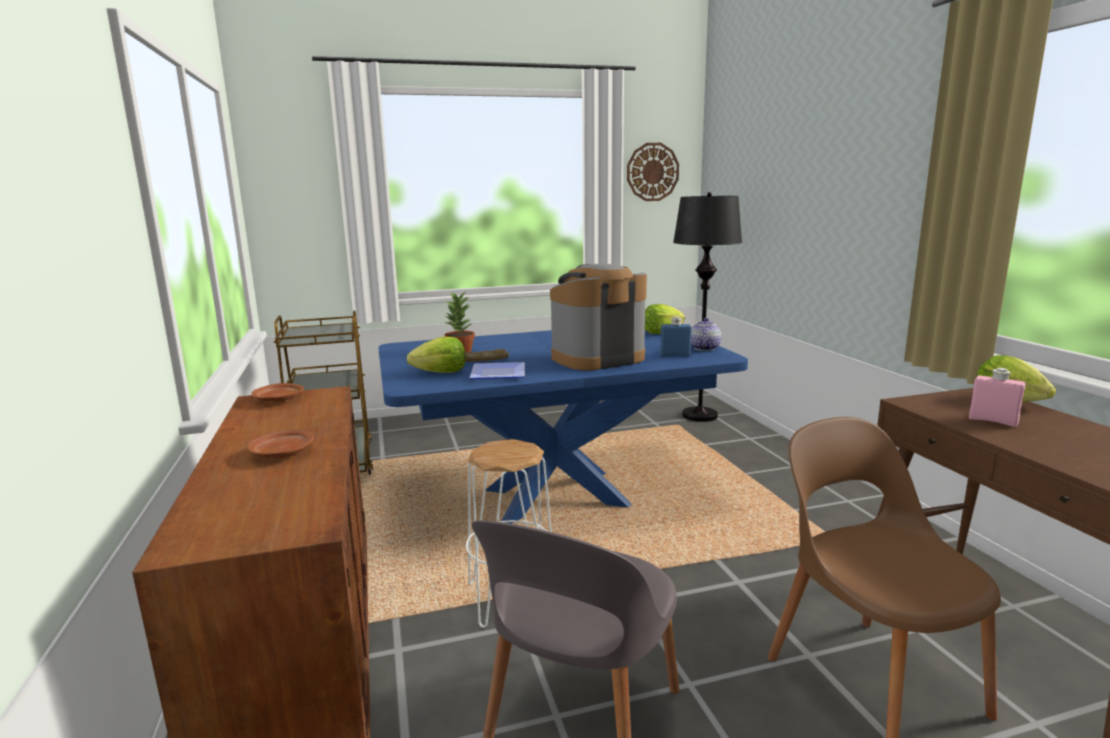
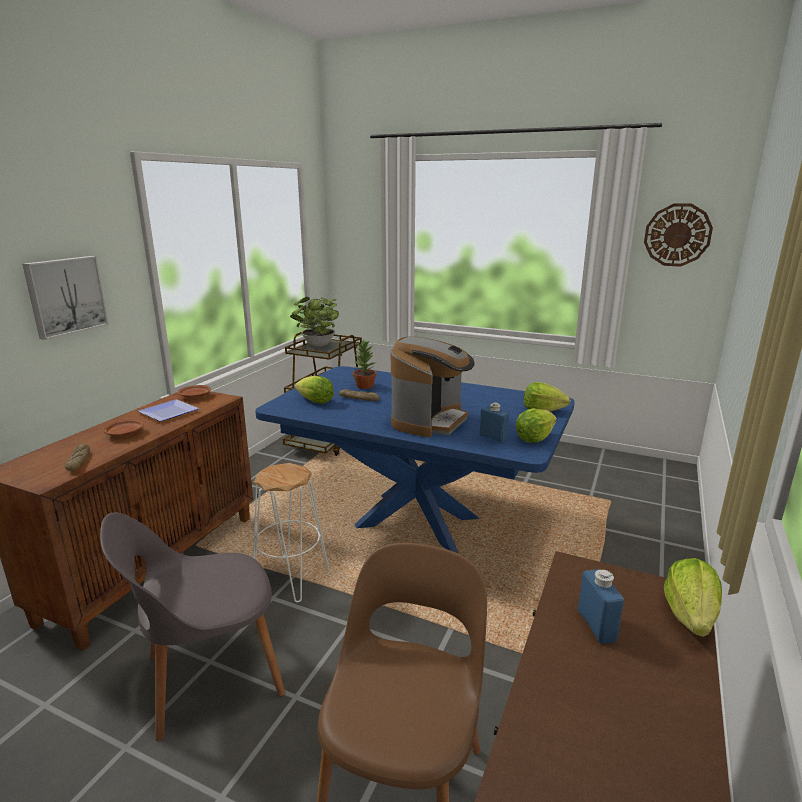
camera: 40 degrees right, 5 degrees up
plate [470,362,525,379] -> plate moved to [138,399,199,422]
coffee machine [550,264,647,370] -> coffee machine turned 105 degrees clockwise [391,337,475,438]
black floor lamp [673,192,742,422] -> none
teapot [691,318,721,351] -> lettuce [516,408,557,443]
pink bottle [969,368,1025,427] -> blue bottle [578,569,624,644]
none -> picture [22,256,109,340]
none -> bread [65,444,90,471]
none -> potted plant [290,297,339,347]

